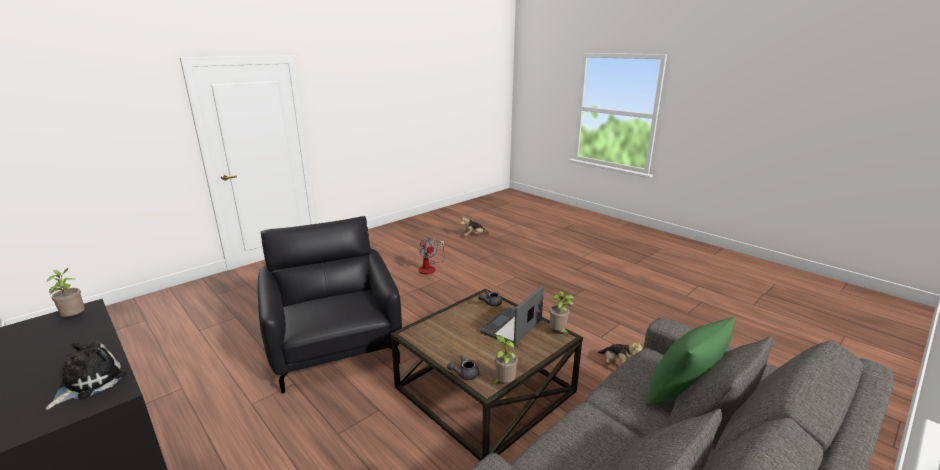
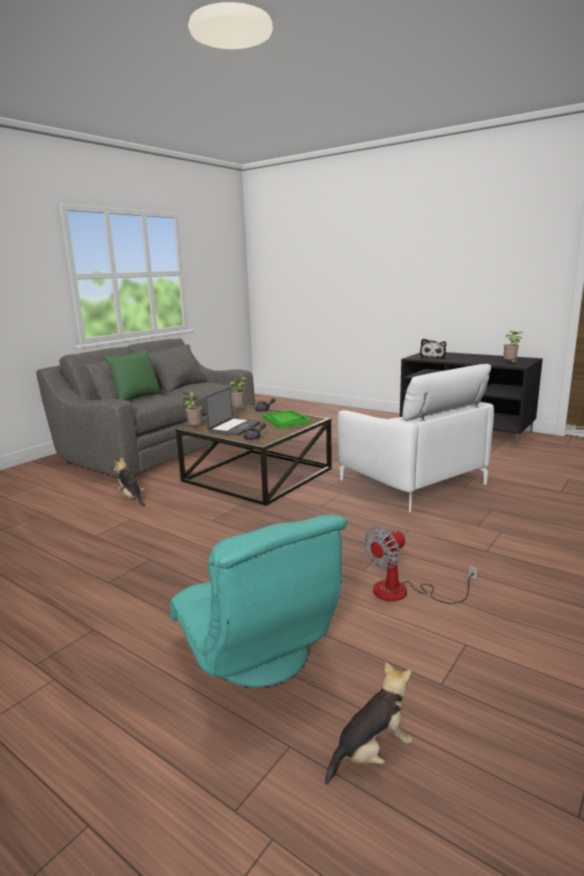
camera: 170 degrees right, 5 degrees down
black armchair [258,216,402,393] -> white armchair [337,364,494,513]
fan [419,238,445,275] -> fan turned 90 degrees counterclockwise [365,526,478,604]
none -> turquoise armchair [170,515,347,687]
none -> green tray [262,410,311,428]

